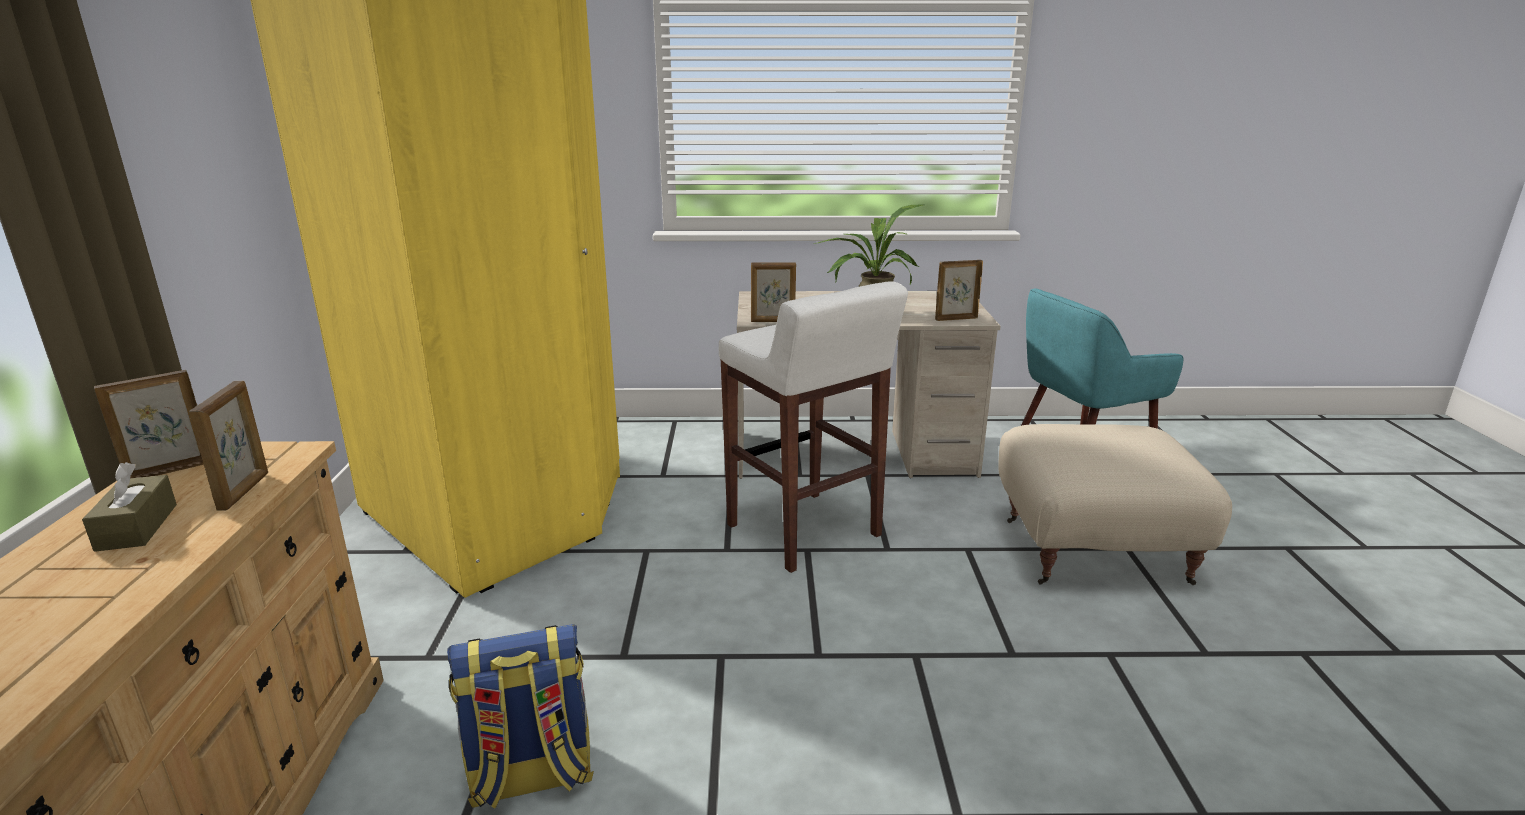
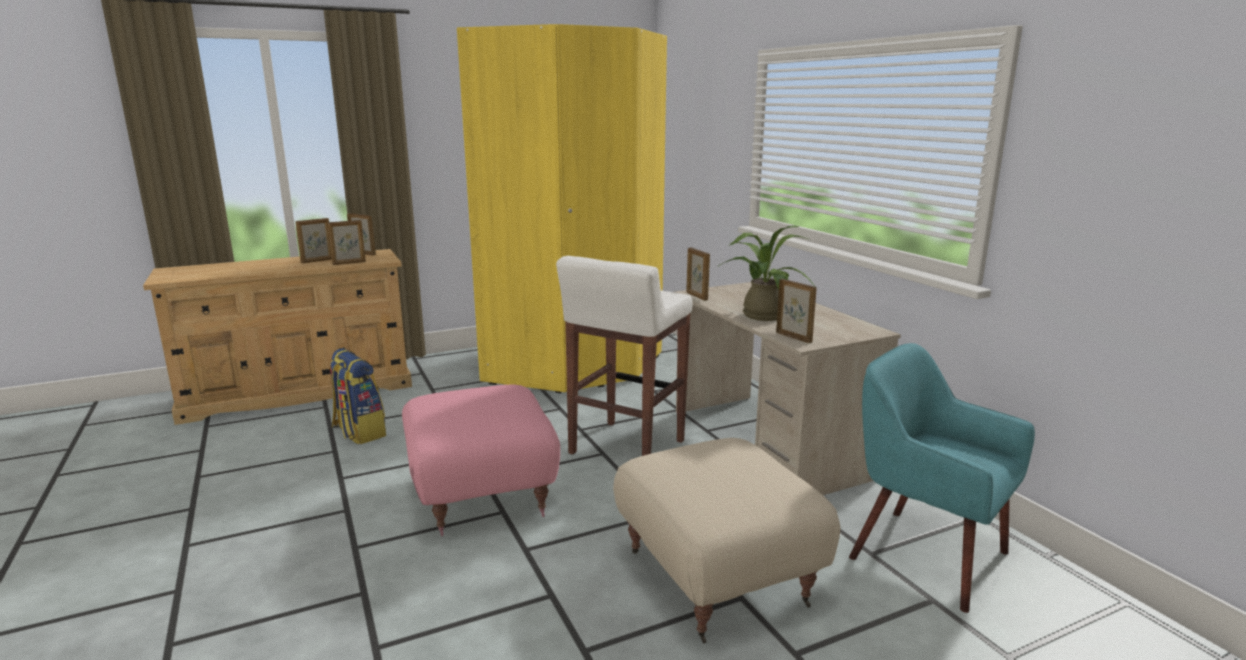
camera: 65 degrees right, 5 degrees down
brown tissue box [82,462,177,552] -> picture frame [295,218,332,263]
none -> pink ottoman [402,384,560,536]

